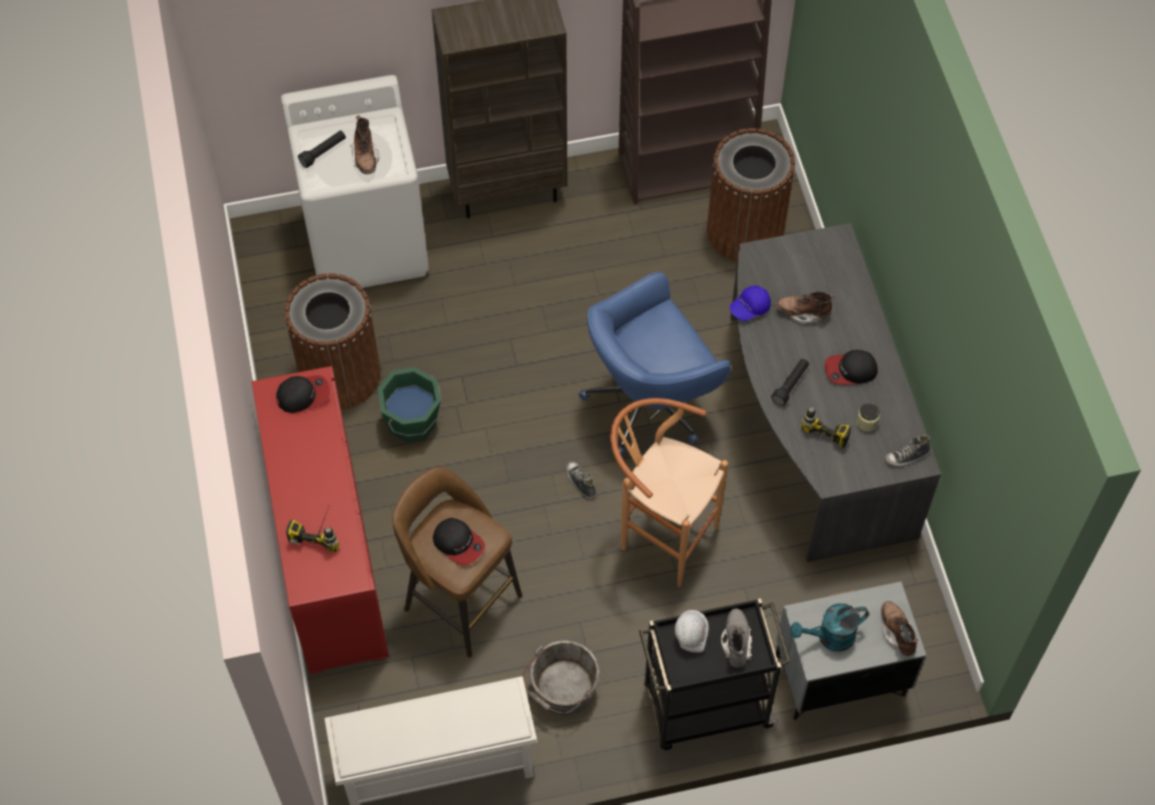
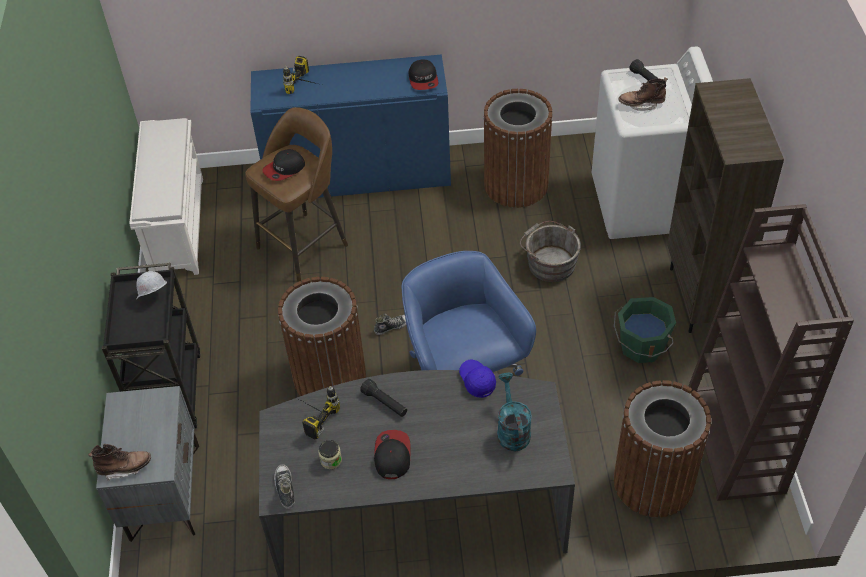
camera: 100 degrees right, 10 degrees down
red cabinet [252,366,389,675] -> blue cabinet [251,54,451,198]
green bucket [378,367,442,443] -> green bucket moved to [614,297,676,363]
grey bucket [522,640,600,715] -> grey bucket moved to [520,221,581,282]
brown stool [610,398,728,587] -> brown trash can [278,277,366,396]
grey boot [721,608,752,667] -> none
brown boot [776,292,834,323] -> none
turquoise watering can [790,603,869,652] -> turquoise watering can moved to [497,372,532,451]

